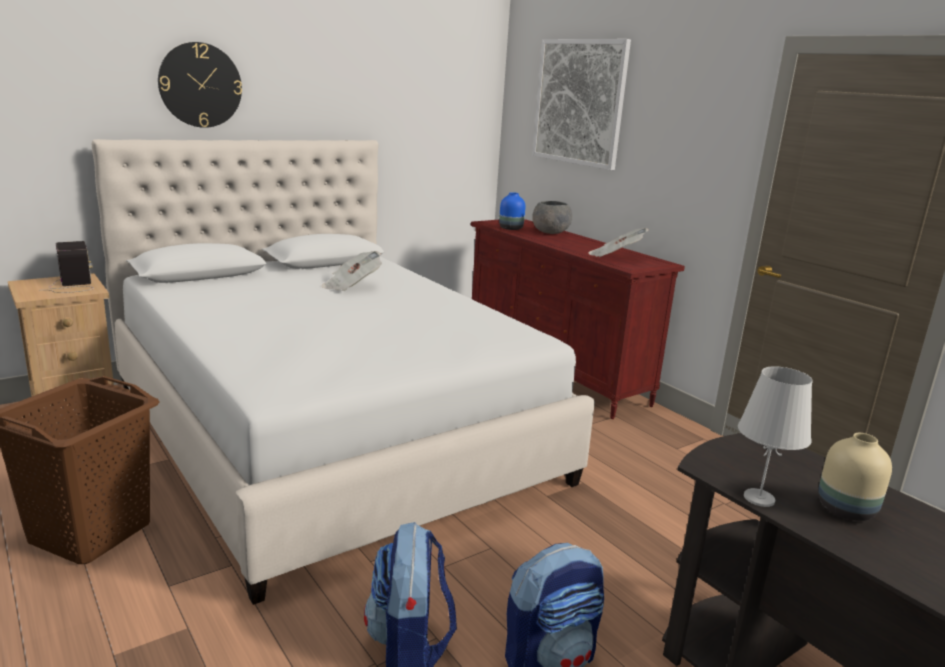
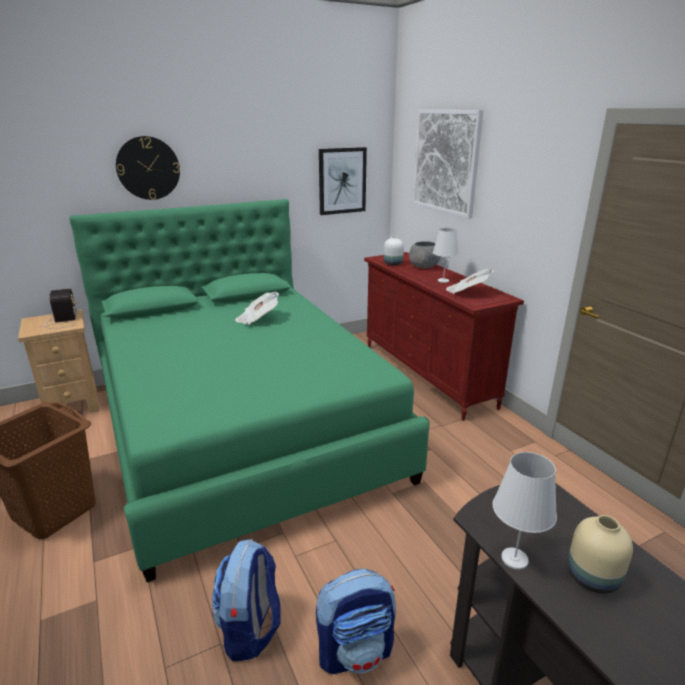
camera: 10 degrees right, 5 degrees up
white bed [91,139,595,605] -> green bed [69,199,430,582]
blue vase [499,192,525,230] -> white vase [384,236,404,266]
none -> picture [319,147,367,215]
none -> white table lamp [433,228,459,283]

